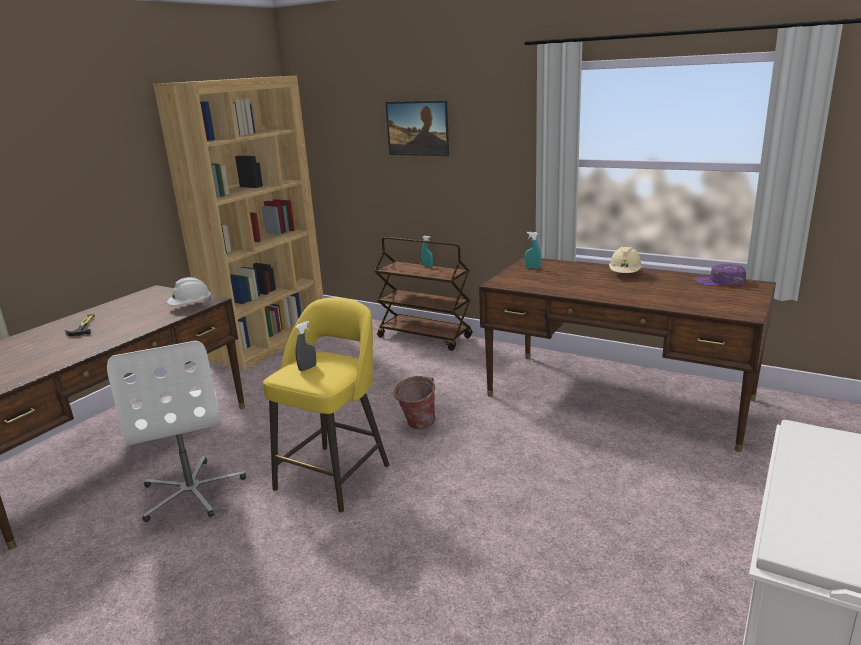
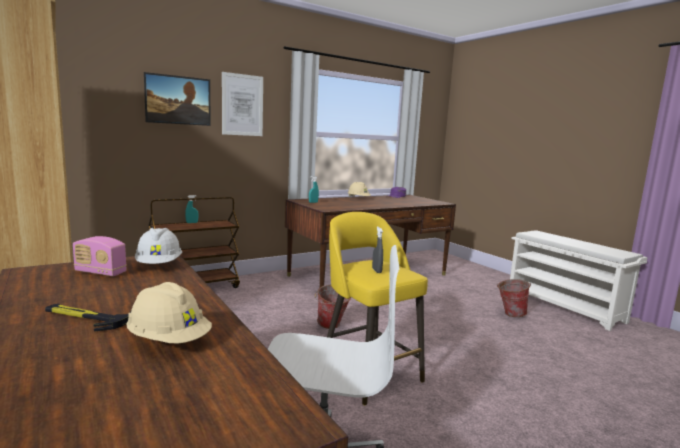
camera: 65 degrees left, 10 degrees down
none -> radio [73,236,127,276]
none -> beige hard hat [126,282,212,343]
none -> picture [222,72,263,136]
none -> bucket [497,279,531,317]

